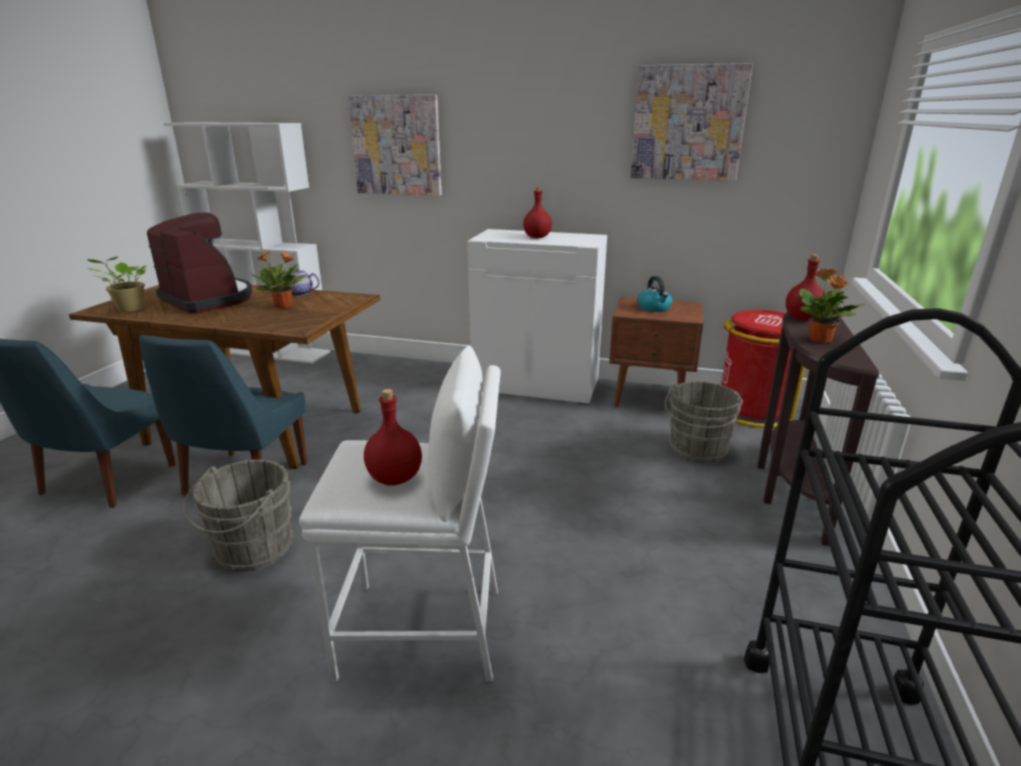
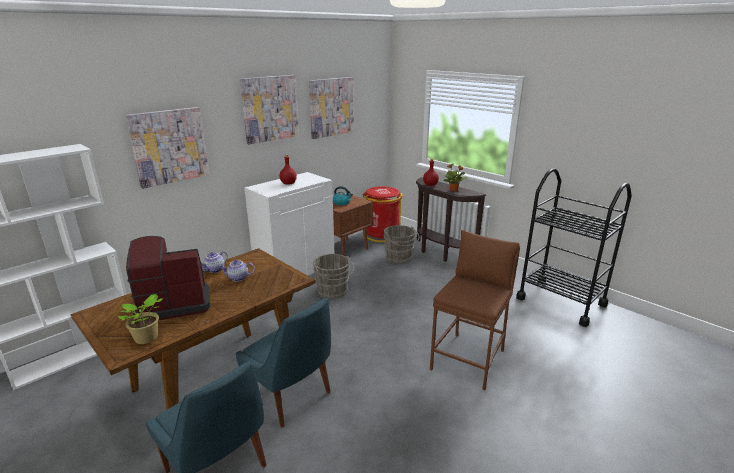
camera: 60 degrees left, 0 degrees up
grey bucket [183,460,293,572] -> grey bucket moved to [313,254,354,299]
potted plant [251,251,306,308] -> teapot [219,260,255,282]
white stool [299,346,501,682] -> brown stool [430,230,520,390]
red bottle [364,389,422,486] -> none
none -> picture [240,75,299,144]

